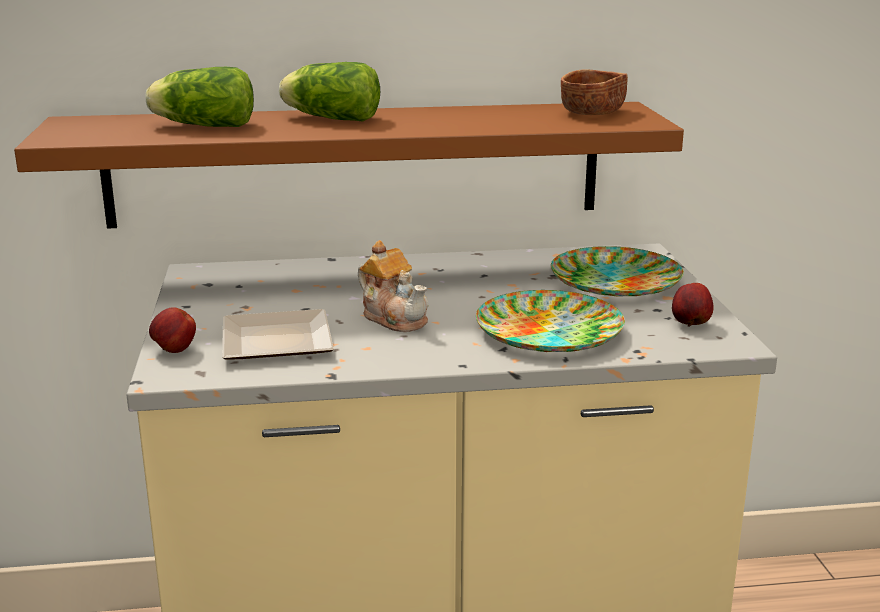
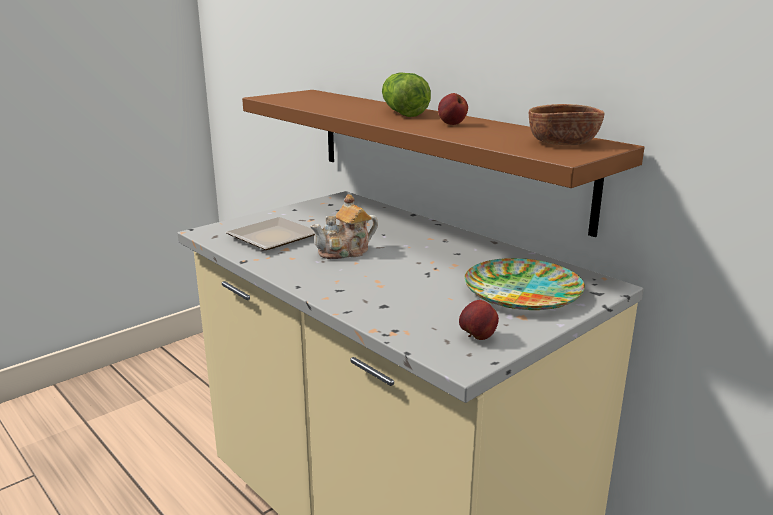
camera: 55 degrees right, 0 degrees up
lettuce [145,67,254,127] -> none
apple [149,307,196,353] -> apple moved to [438,93,468,125]
teapot [358,240,428,332] -> teapot turned 45 degrees clockwise [310,194,378,259]
plate [476,290,625,352] -> none

